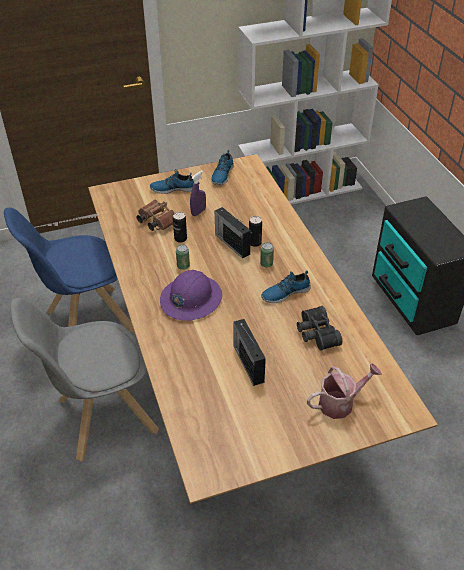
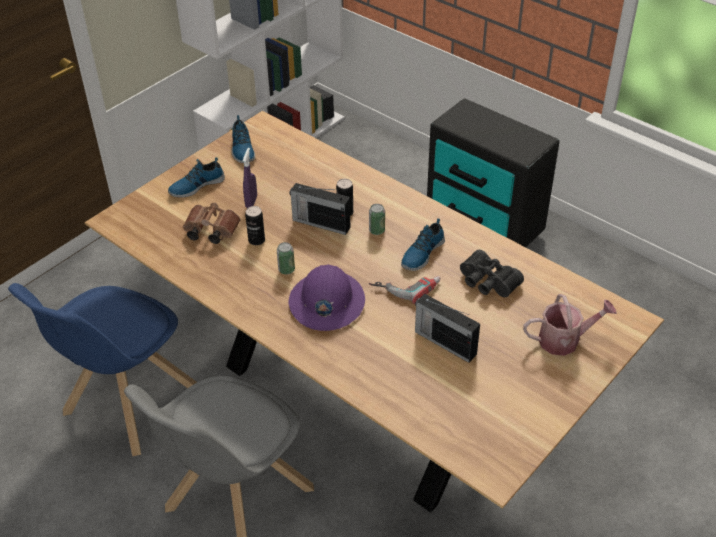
camera: 30 degrees left, 0 degrees up
watering can [307,363,382,419] -> watering can turned 45 degrees clockwise [523,294,617,356]
none -> power drill [369,276,441,304]

